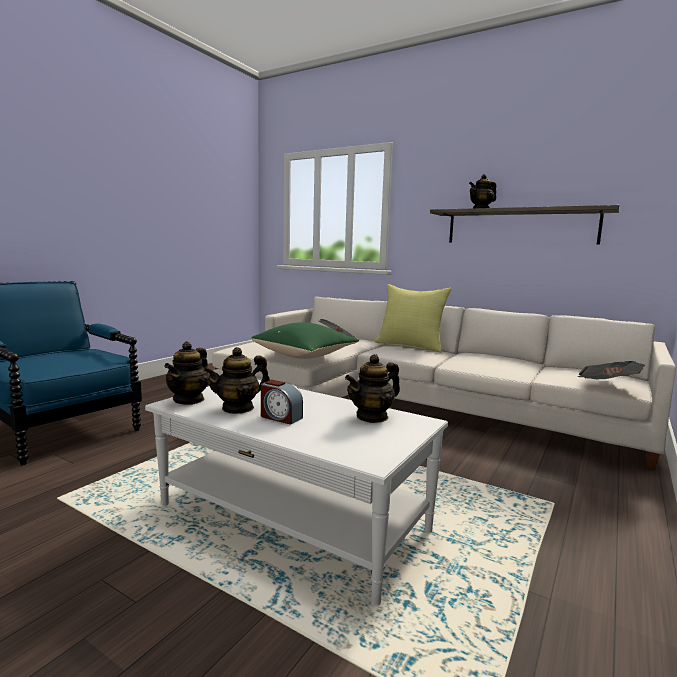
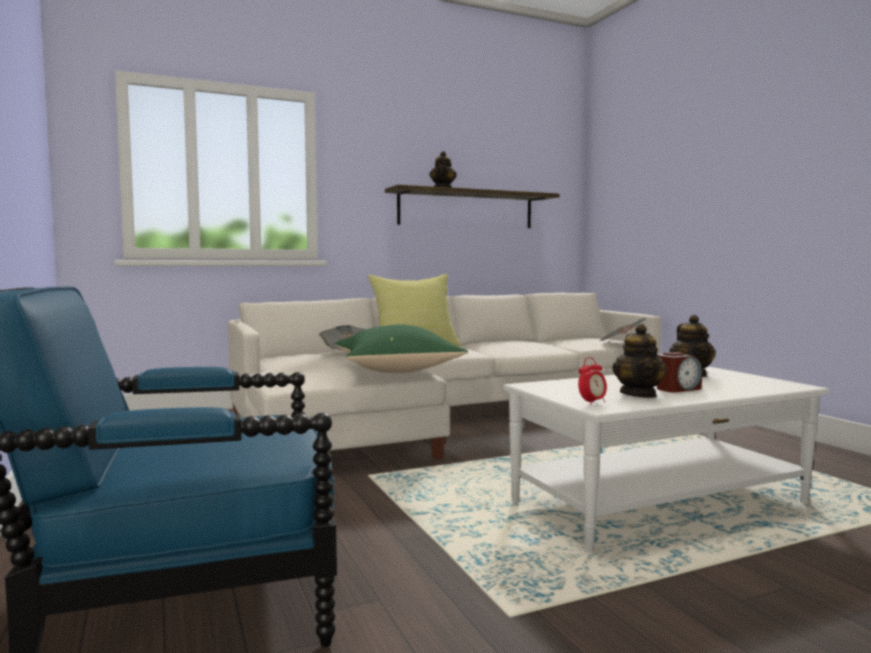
camera: 55 degrees left, 5 degrees down
teapot [164,341,209,405] -> alarm clock [578,357,607,405]

